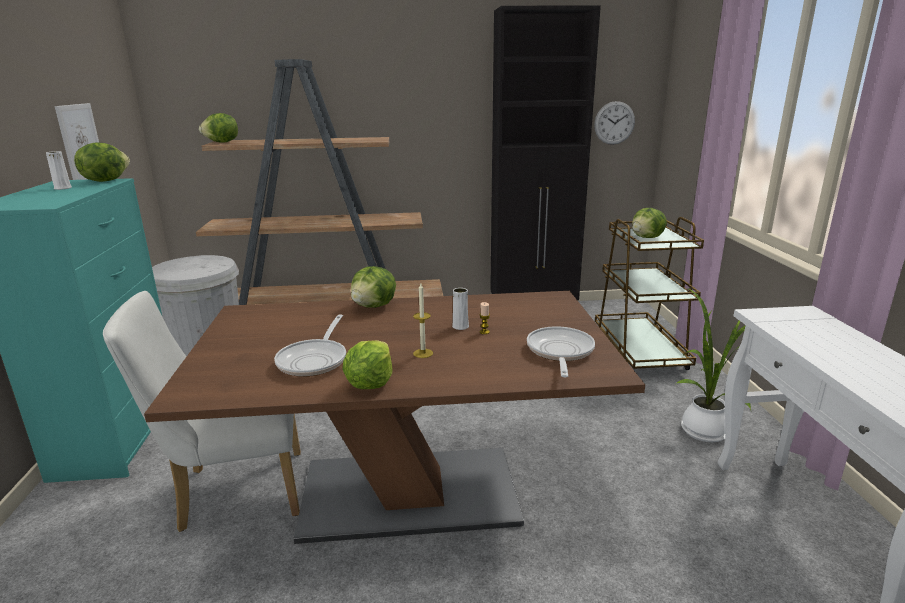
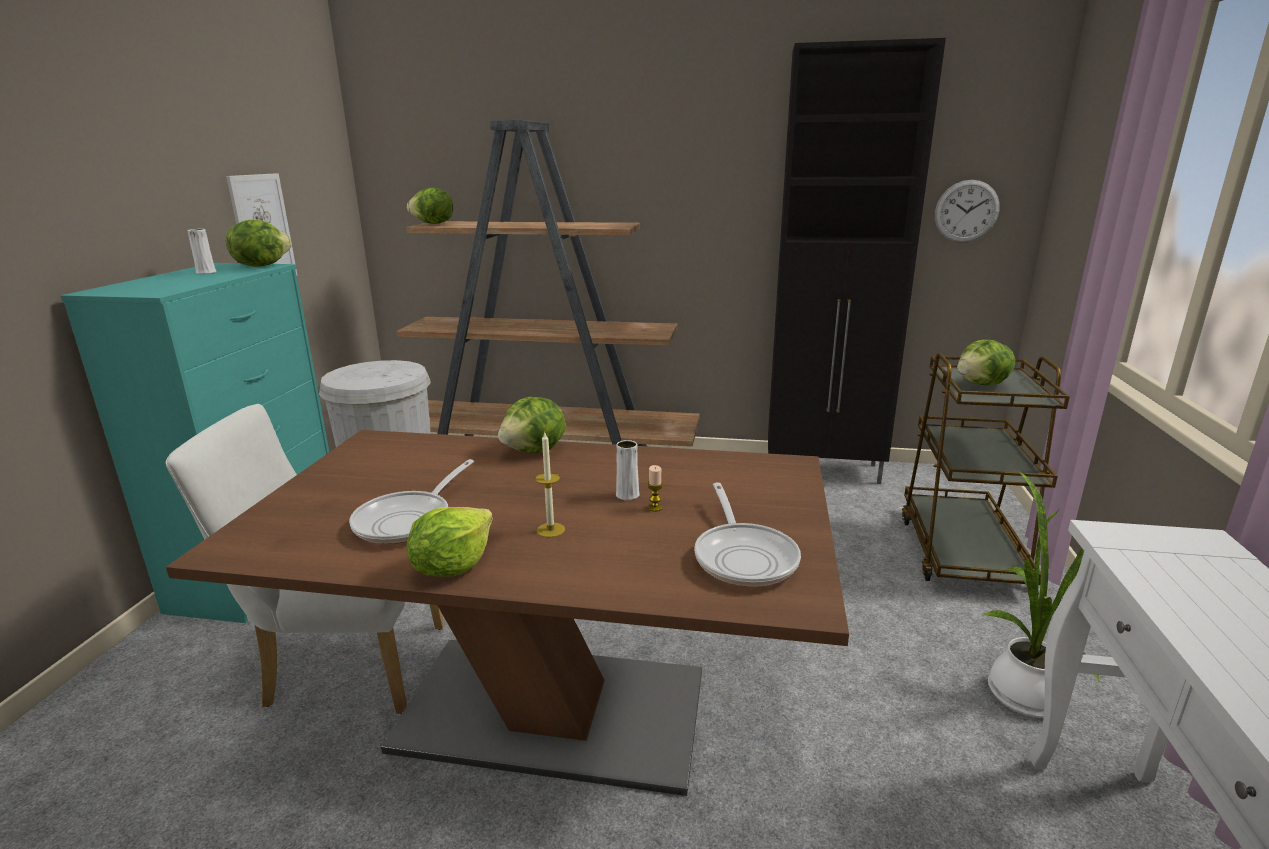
camera: 15 degrees right, 0 degrees up
frying pan [527,326,595,377] -> frying pan turned 150 degrees clockwise [694,483,801,587]

